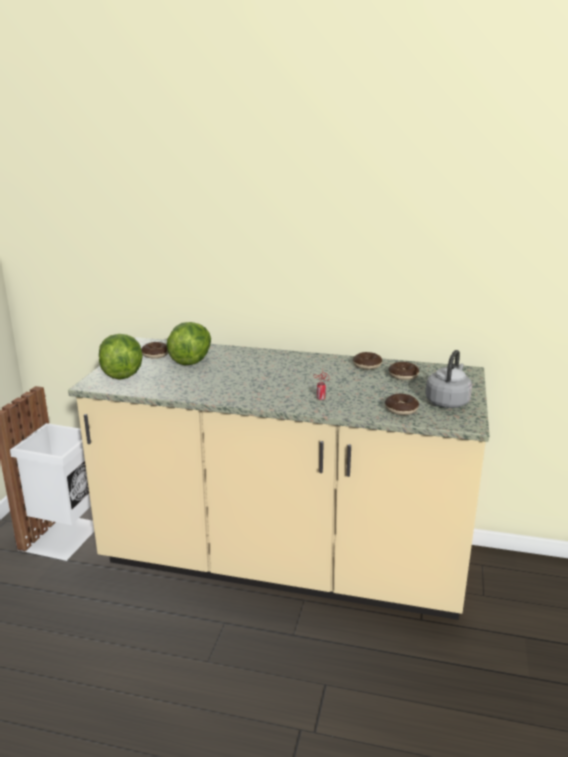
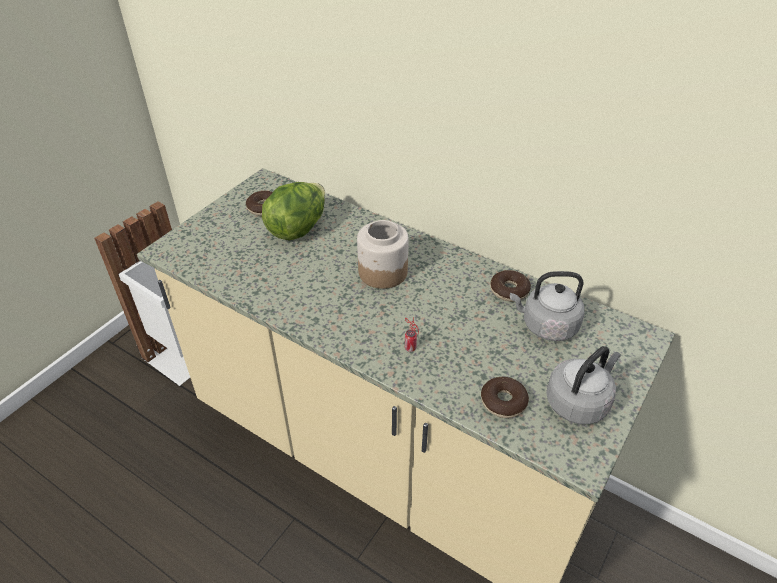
camera: 20 degrees right, 20 degrees up
lettuce [99,334,143,380] -> none
donut [389,362,419,380] -> grey kettle [510,271,585,341]
none -> jar [357,220,409,289]

